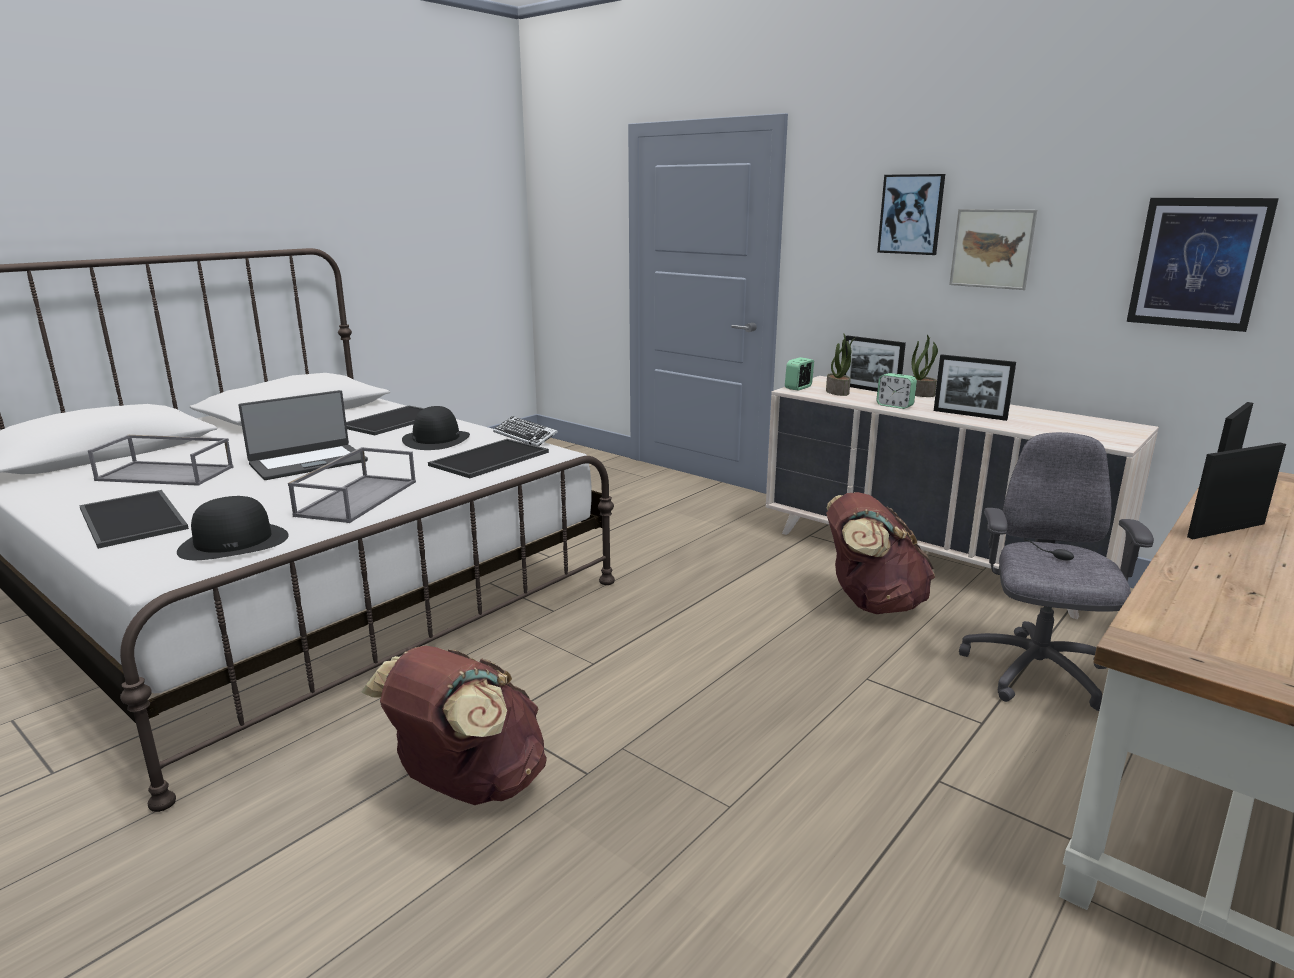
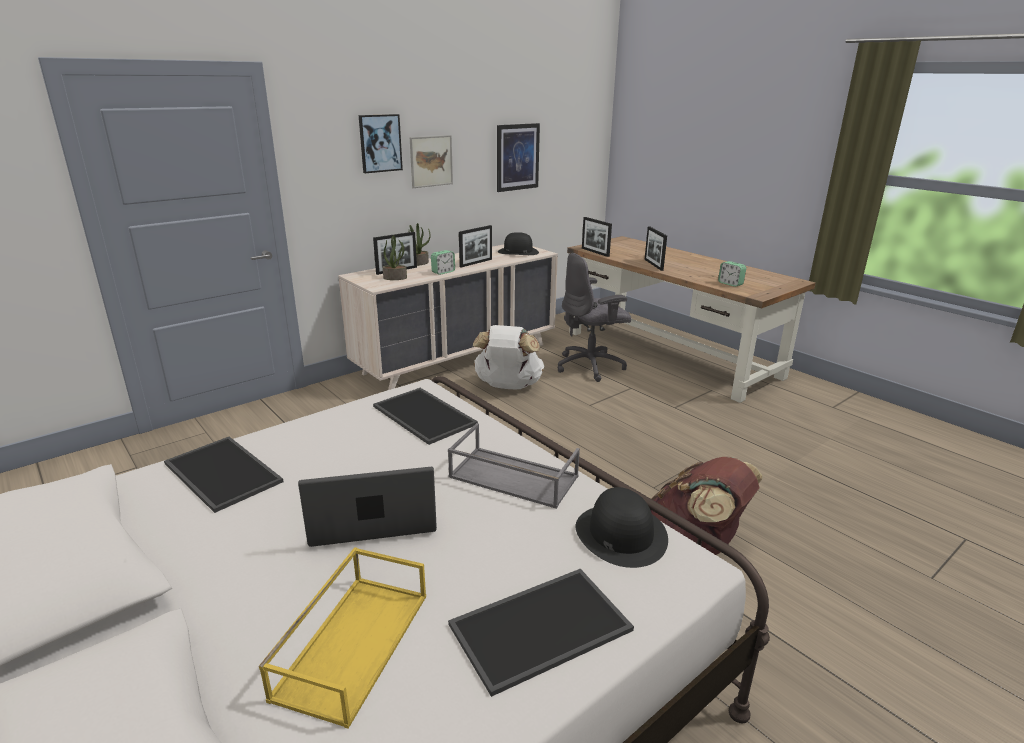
camera: 80 degrees left, 5 degrees up
grey tray [88,435,234,486] -> yellow tray [259,547,426,729]
laptop [238,390,368,480] -> laptop turned 75 degrees counterclockwise [298,467,437,547]
black hat [402,406,470,450] -> black hat moved to [498,232,539,255]
keyboard [493,416,558,446] -> none
alarm clock [785,357,814,391] -> alarm clock moved to [718,261,746,287]
brown backpack [826,492,935,614] -> white backpack [473,325,545,389]
grey office chair [959,432,1154,711] -> grey office chair turned 45 degrees counterclockwise [558,253,631,382]

